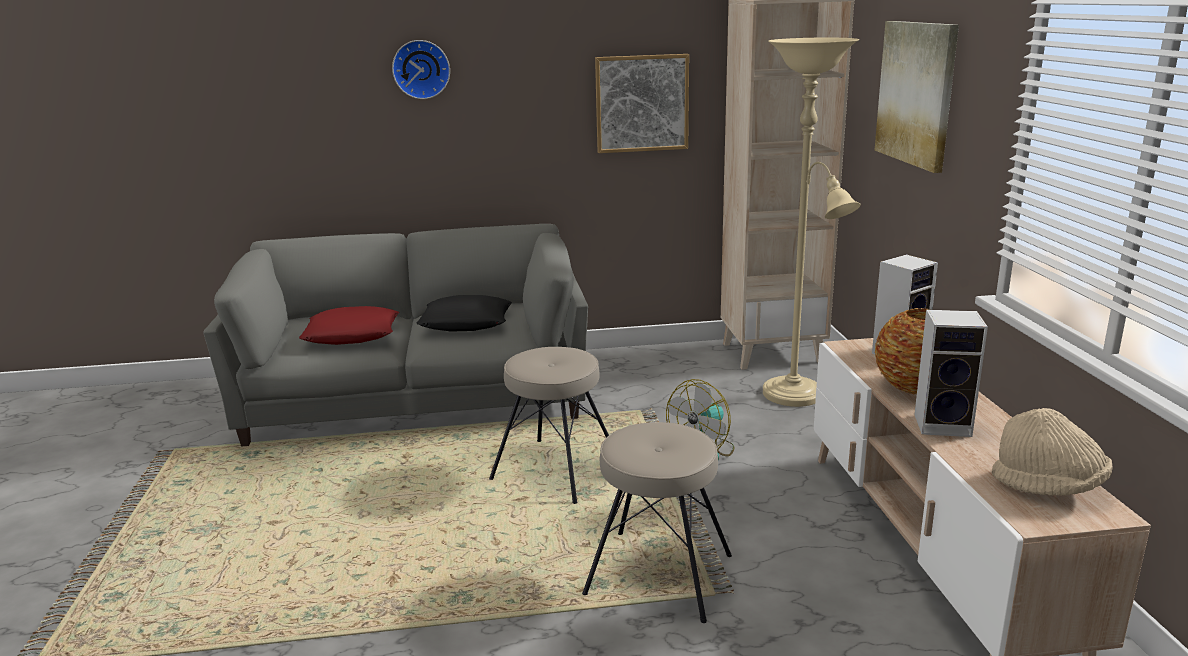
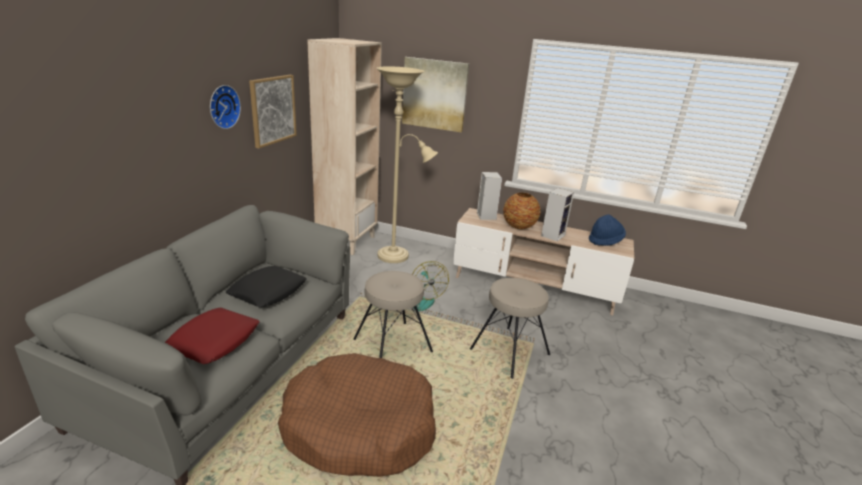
camera: 65 degrees left, 5 degrees up
wall clock [392,40,450,99] -> wall clock moved to [210,85,241,129]
beige hat [992,408,1113,496] -> blue hat [589,214,626,246]
none -> brown dog bed [278,353,436,477]

